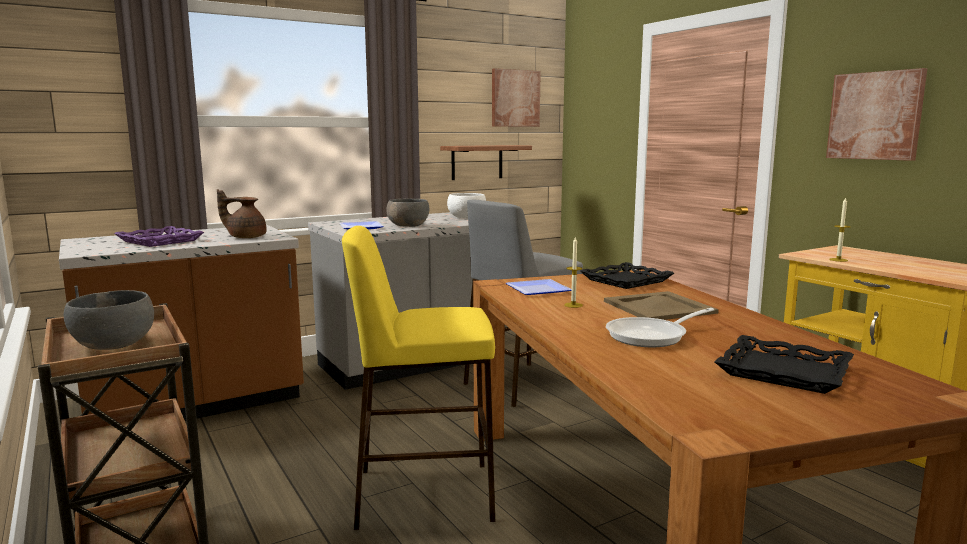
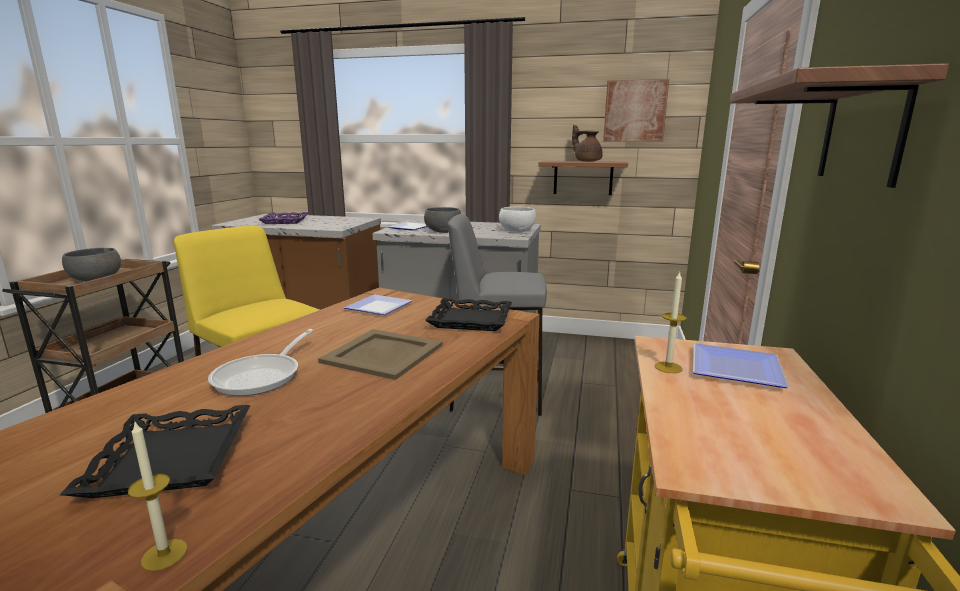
camera: 45 degrees right, 5 degrees up
brown teapot [217,189,267,238] -> brown teapot moved to [572,124,603,162]
candle [564,237,583,308] -> candle moved to [128,420,188,571]
frying pan [606,308,714,347] -> frying pan turned 90 degrees counterclockwise [208,329,314,396]
picture [826,68,927,161] -> shelf [729,63,949,188]
none -> plate [693,343,789,388]

